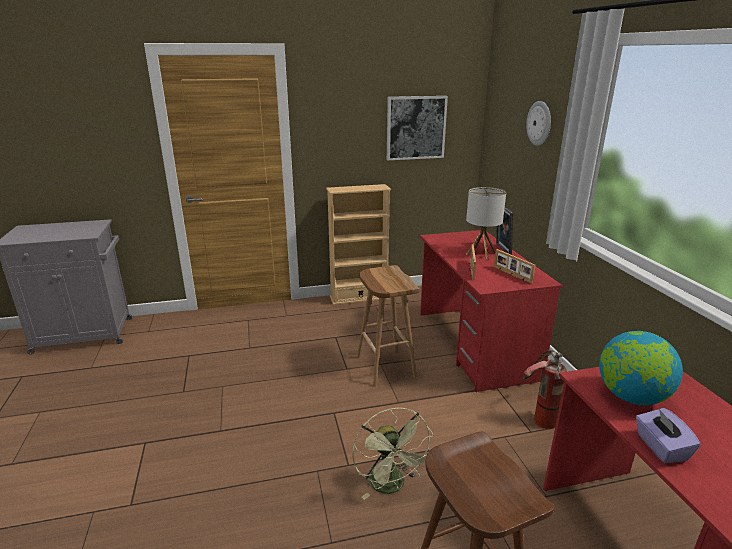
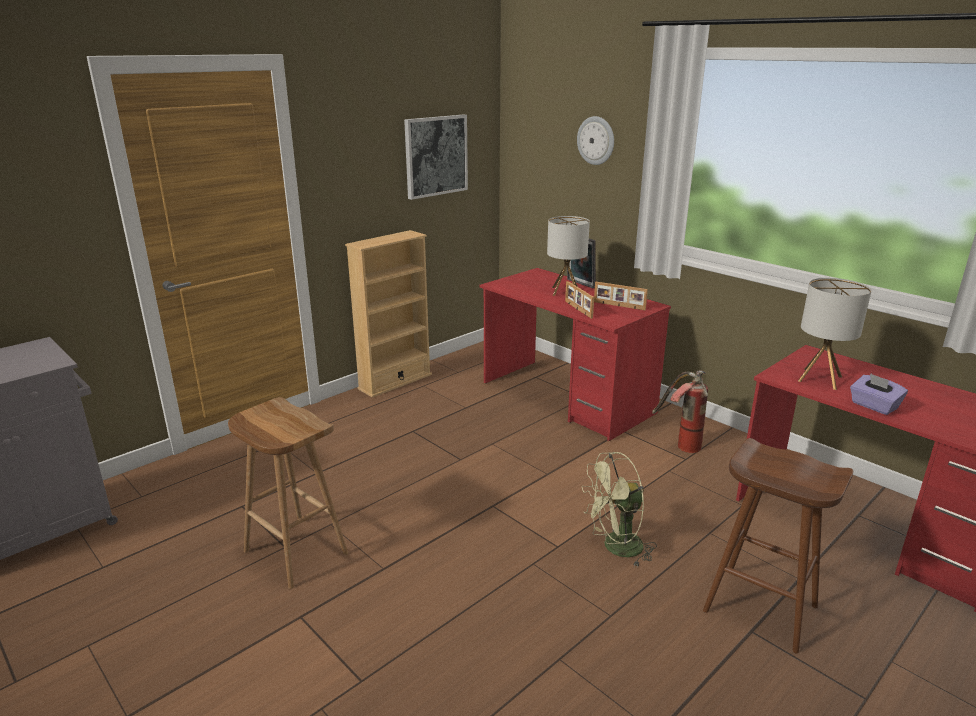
camera: 30 degrees left, 0 degrees up
green fan [352,408,434,500] -> green fan turned 120 degrees clockwise [582,452,657,567]
brown stool [357,265,420,387] -> brown stool moved to [228,397,348,589]
globe [599,331,683,405] -> table lamp [798,278,872,390]

